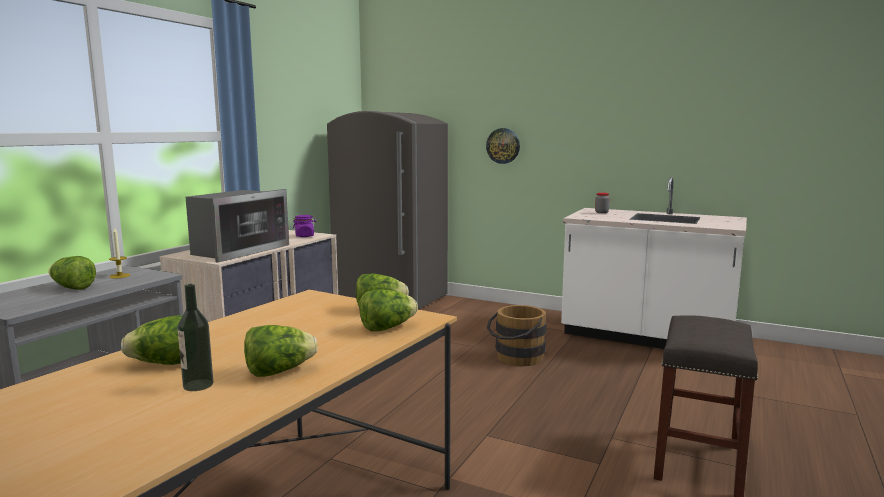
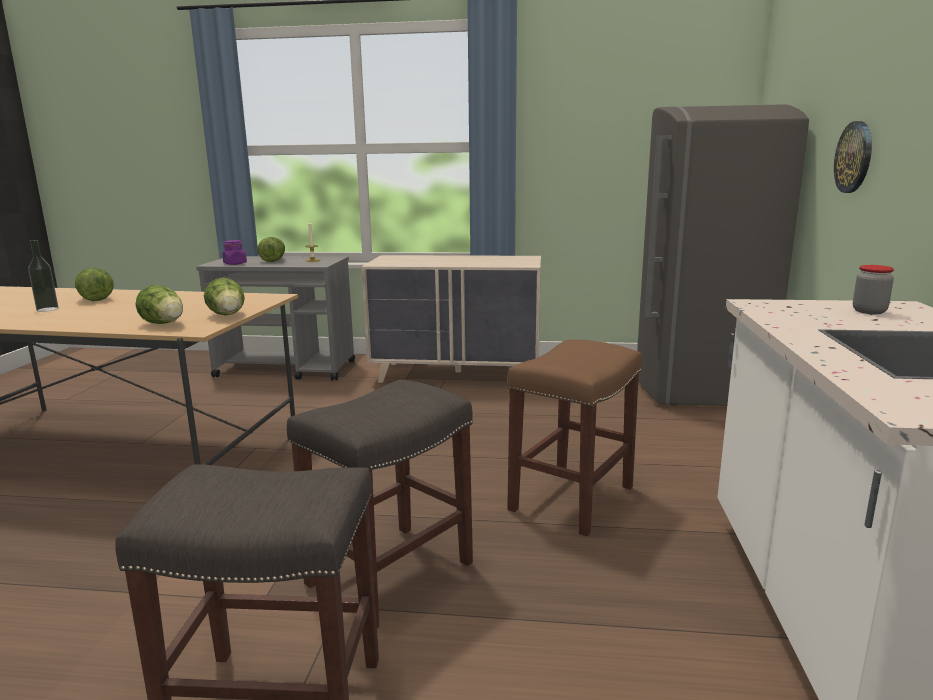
camera: 70 degrees right, 5 degrees up
microwave [186,189,289,263] -> none
lettuce [244,325,317,377] -> none
purple jar [293,215,316,237] -> purple jar moved to [222,240,247,265]
brown bucket [487,305,547,366] -> brown stool [507,340,642,537]
none -> grey stool [287,380,473,628]

